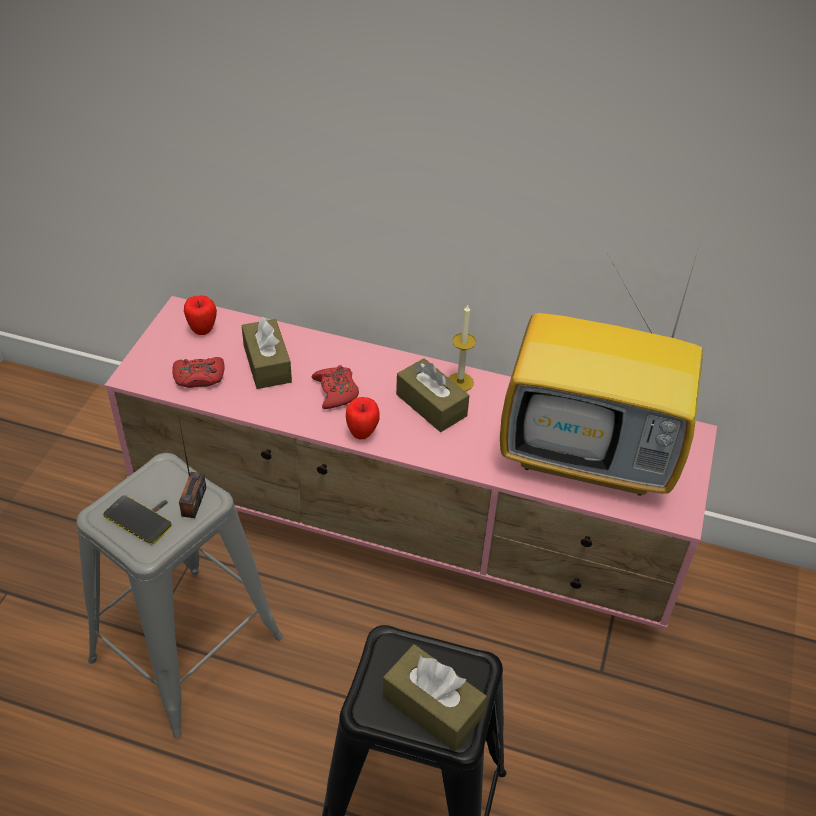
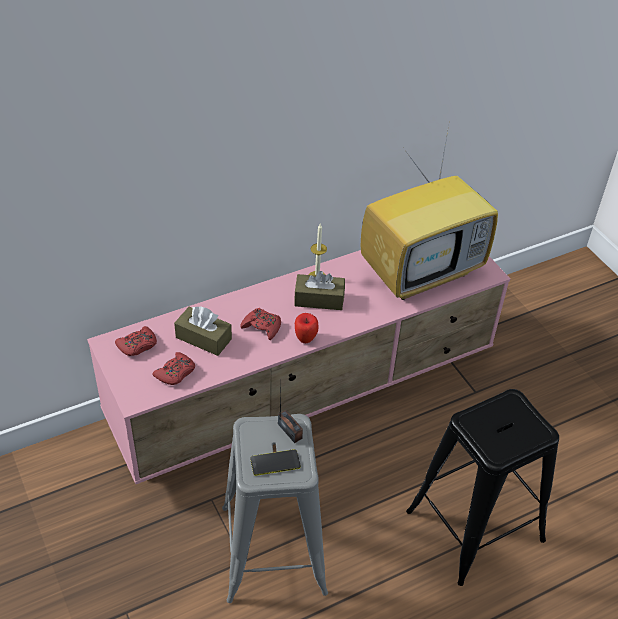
camera: 45 degrees left, 0 degrees up
apple [184,295,217,335] -> red game controller [115,326,157,356]
brown tissue box [383,644,487,751] -> none

